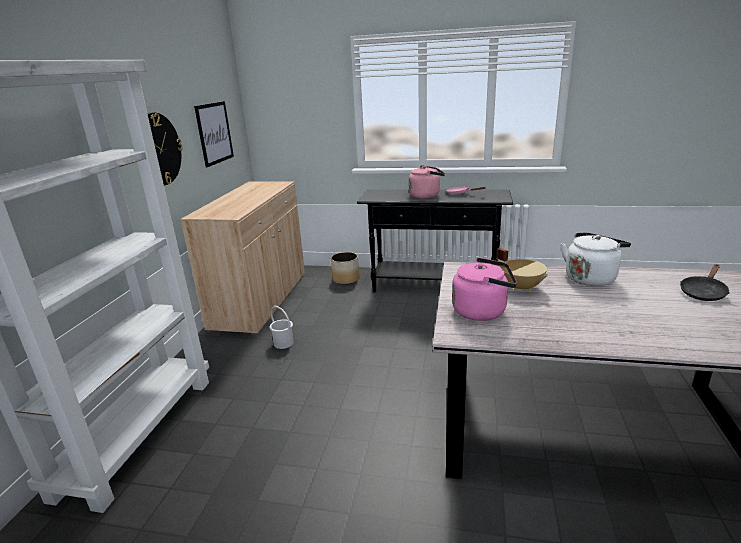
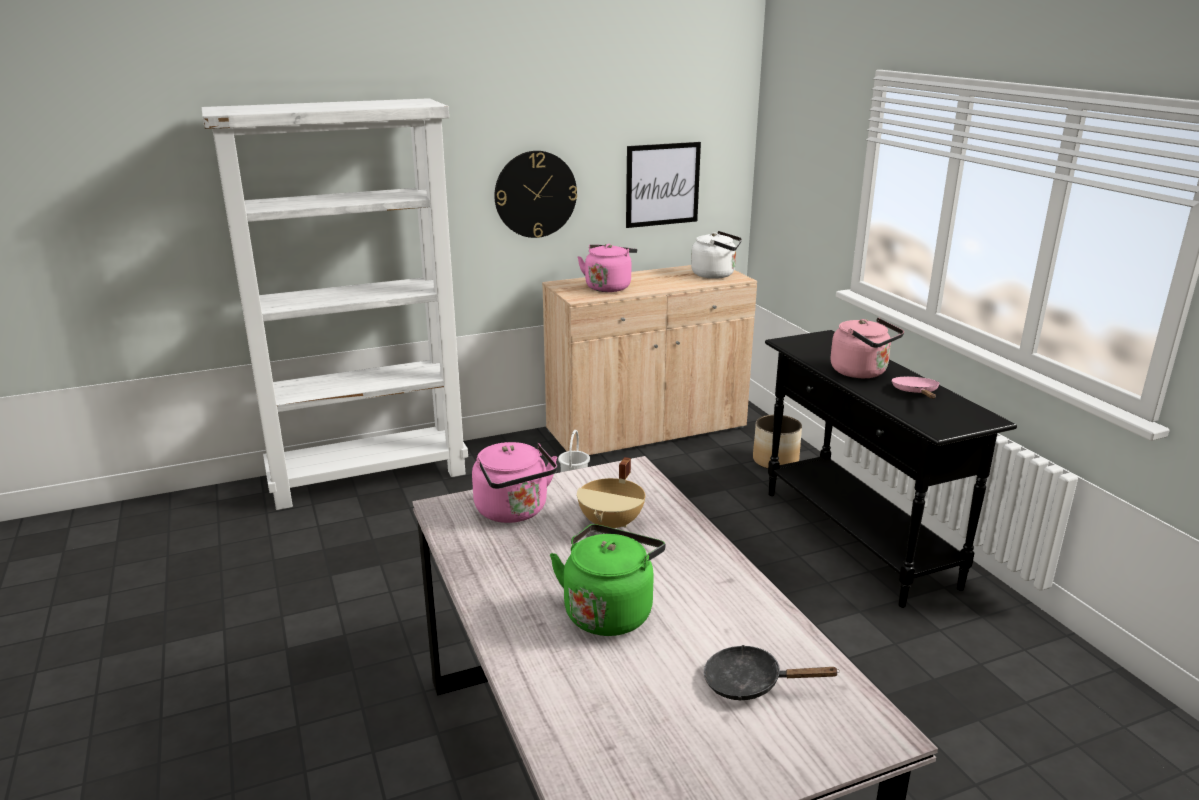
camera: 55 degrees right, 0 degrees up
white kettle [561,232,631,286] -> white kettle moved to [691,231,742,279]
none -> green kettle [550,524,665,636]
none -> pink kettle [578,244,637,292]

